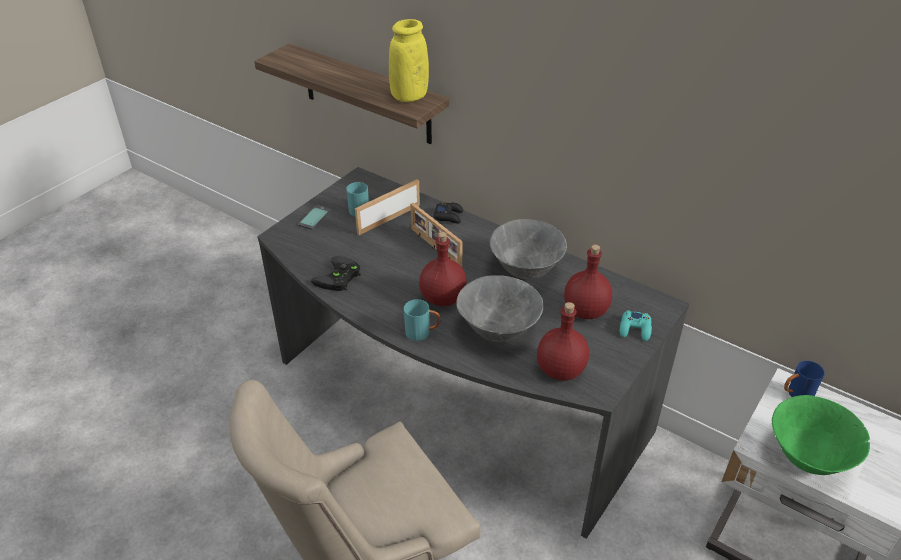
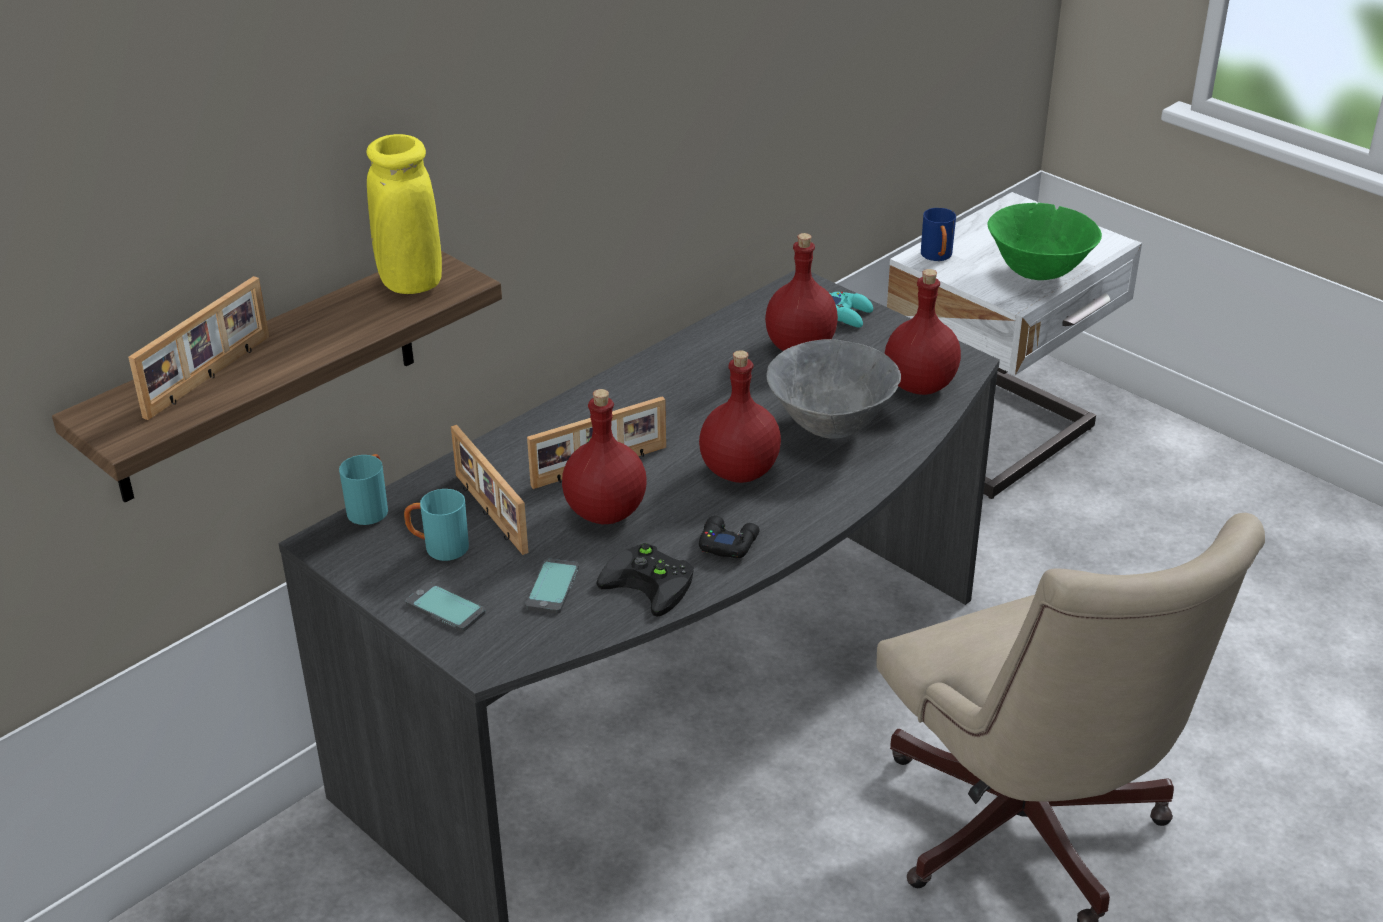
camera: 80 degrees left, 5 degrees down
turquoise mug [404,299,440,341] -> turquoise mug moved to [339,454,388,525]
black game controller [433,202,463,223] -> black game controller moved to [699,516,760,559]
grey bowl [490,219,567,279] -> none
none -> picture frame [128,276,269,420]
none -> phone [525,558,579,614]
none -> red bottle [562,389,647,524]

